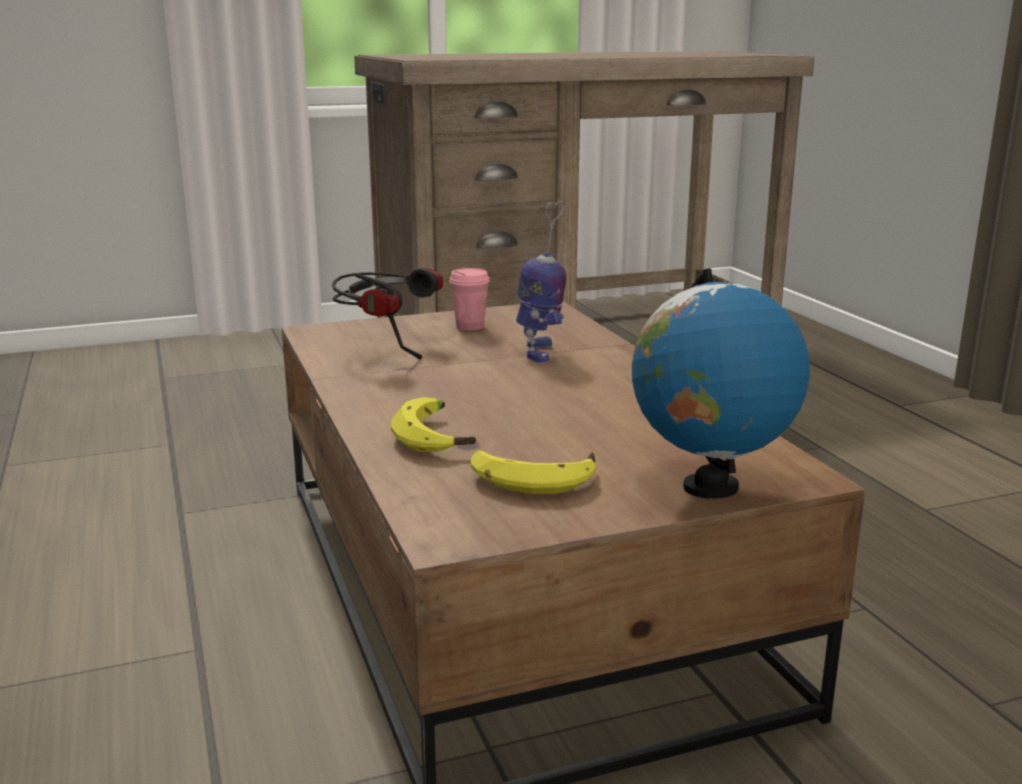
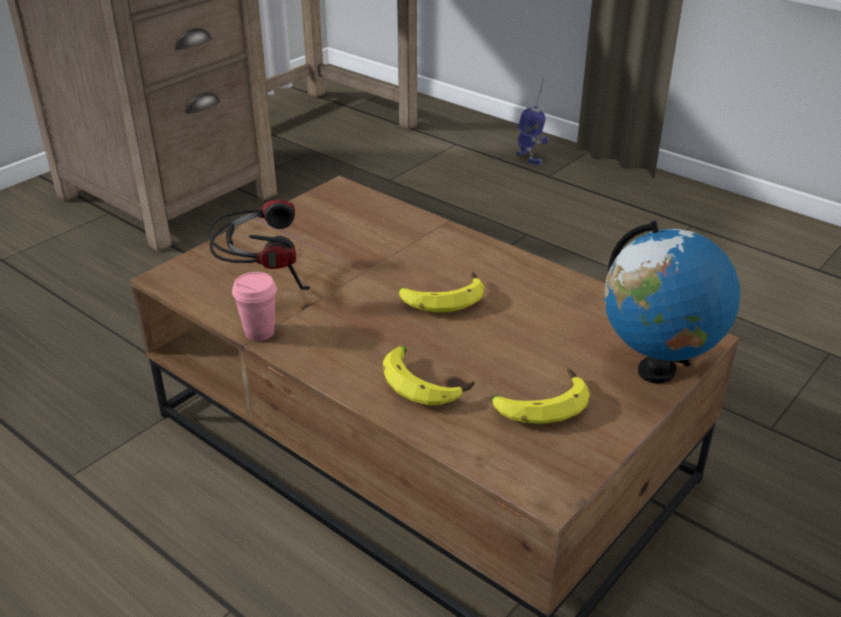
camera: 30 degrees left, 15 degrees up
pink cup [449,268,490,331] -> pink cup moved to [232,272,277,341]
toy robot [516,201,567,363] -> toy robot moved to [517,78,549,165]
none -> banana [399,271,484,312]

